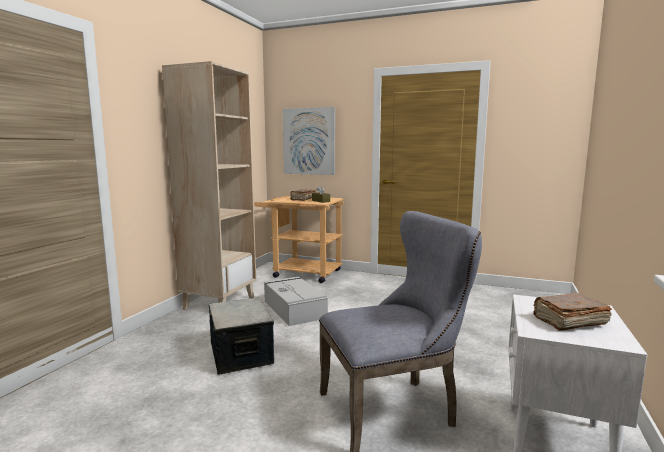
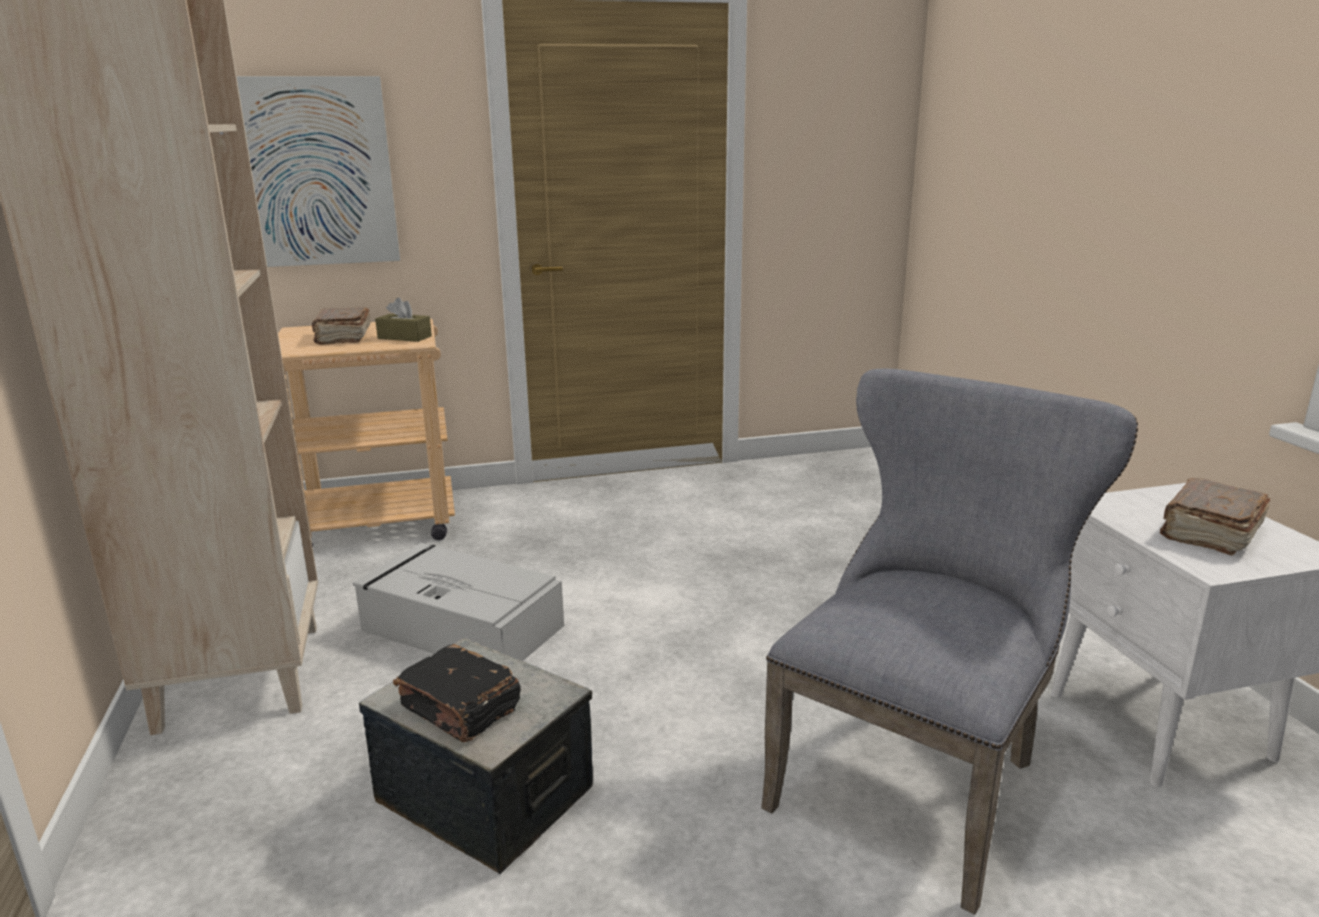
camera: 35 degrees left, 10 degrees up
none -> black book [393,644,521,742]

